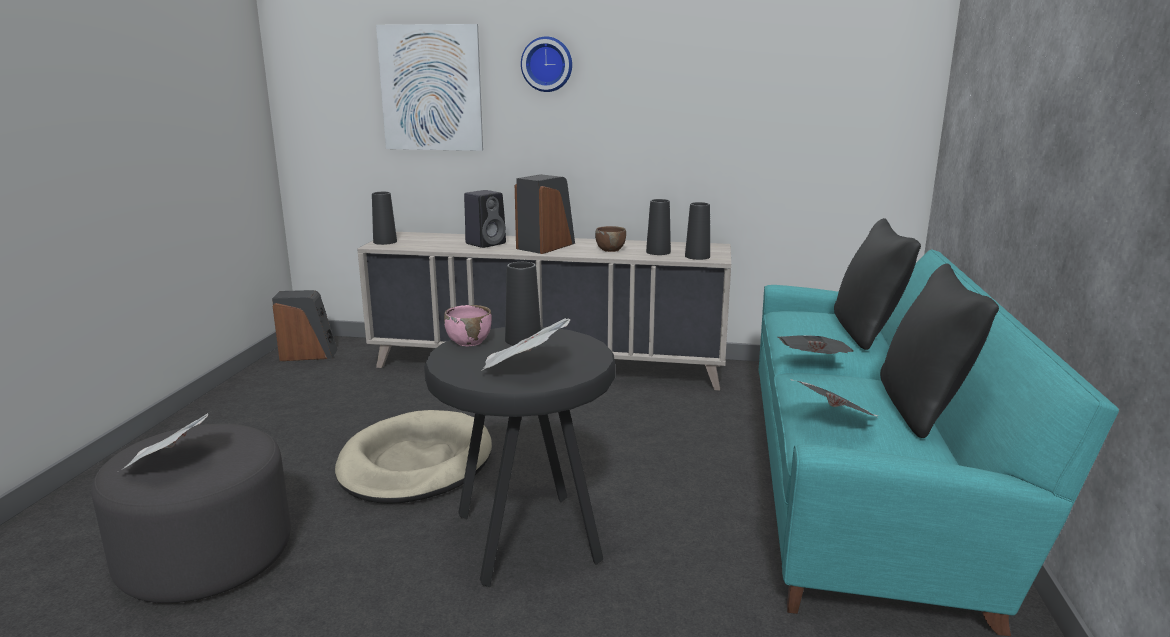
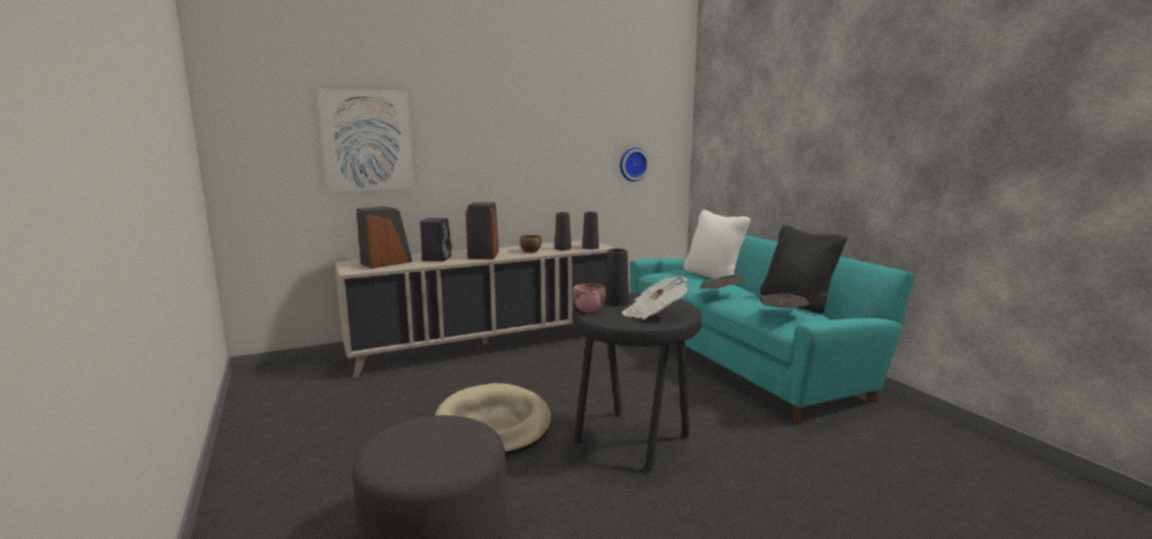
camera: 35 degrees left, 5 degrees down
newspaper [121,412,210,470] -> none
speaker [272,290,338,361] -> speaker moved to [357,206,412,269]
black vase [372,192,397,245] -> none
wall clock [521,37,572,92] -> wall clock moved to [620,148,649,182]
black pillow [834,218,921,350] -> white pillow [684,210,751,279]

